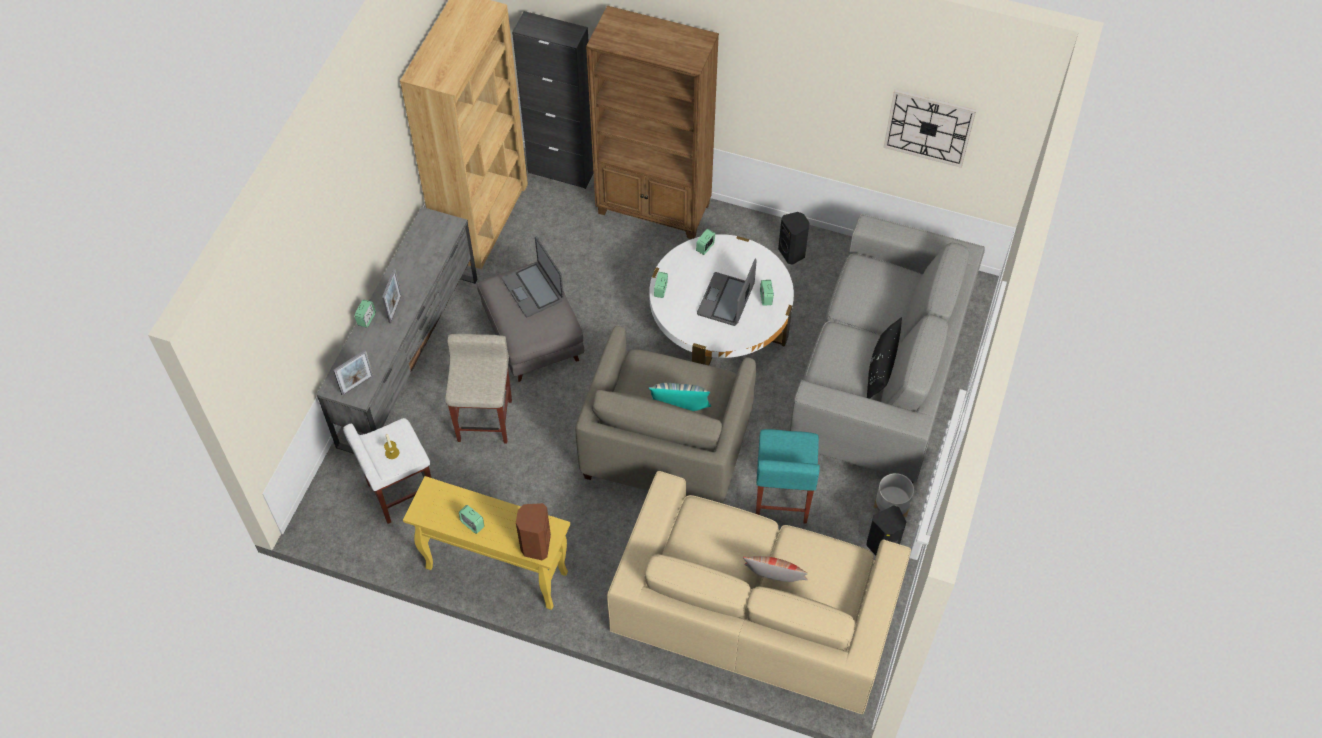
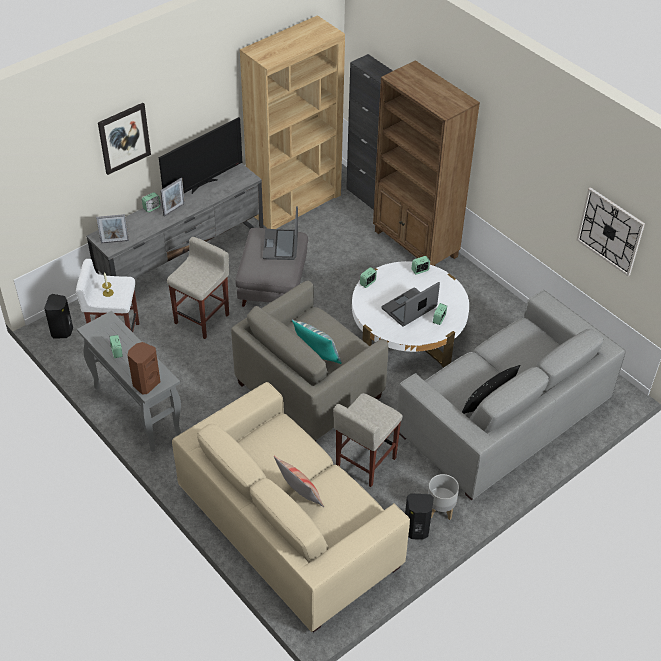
camera: 30 degrees right, 10 degrees down
yellow console table [403,476,570,610] -> grey console table [77,311,182,452]
turquoise stool [756,429,820,524] -> beige stool [333,393,403,487]
black speaker [778,212,810,265] -> black speaker moved to [44,294,73,339]
none -> picture [98,103,151,175]
none -> television [159,117,242,194]

